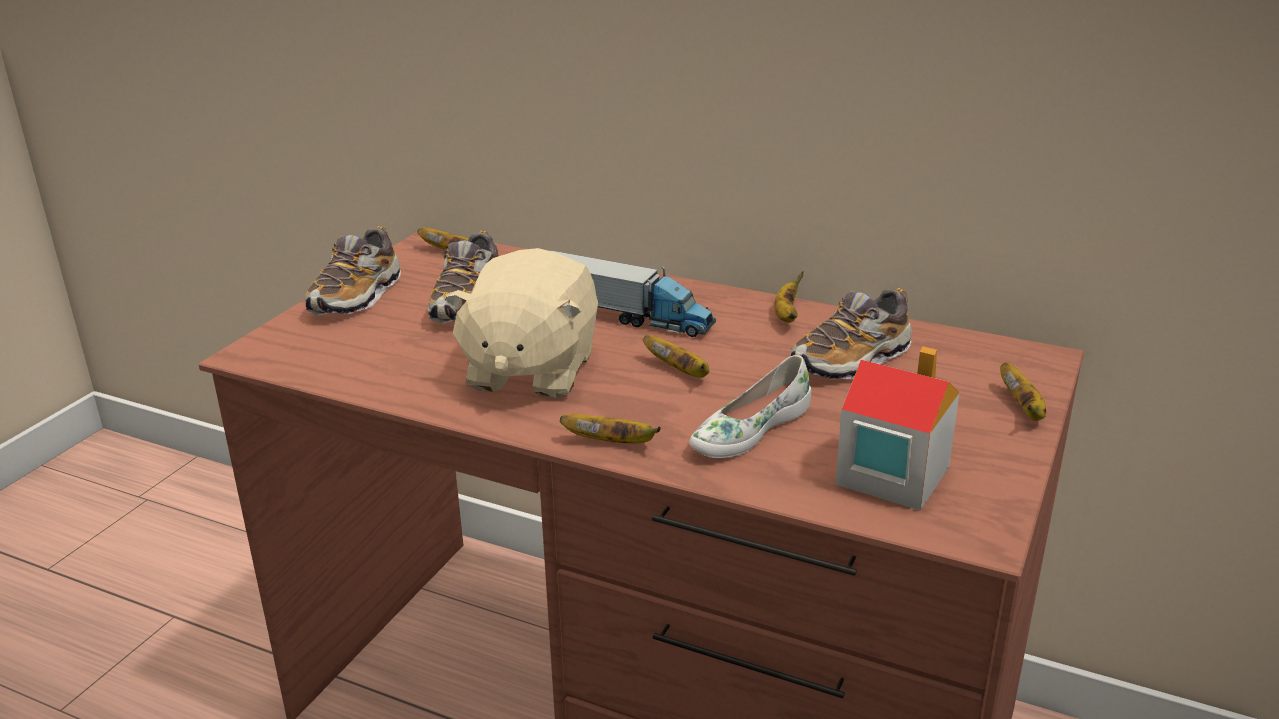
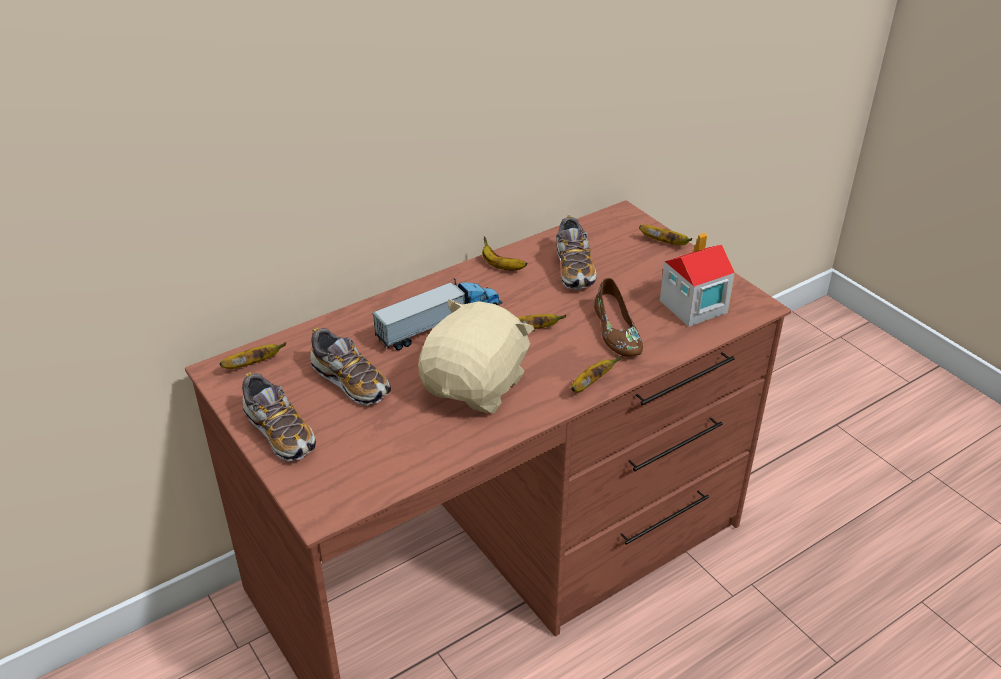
camera: 60 degrees left, 10 degrees up
beige plush toy [444,248,598,398] -> beige plush toy turned 105 degrees counterclockwise [418,299,534,413]
white shoe [689,355,811,458] -> brown shoe [594,278,643,357]

